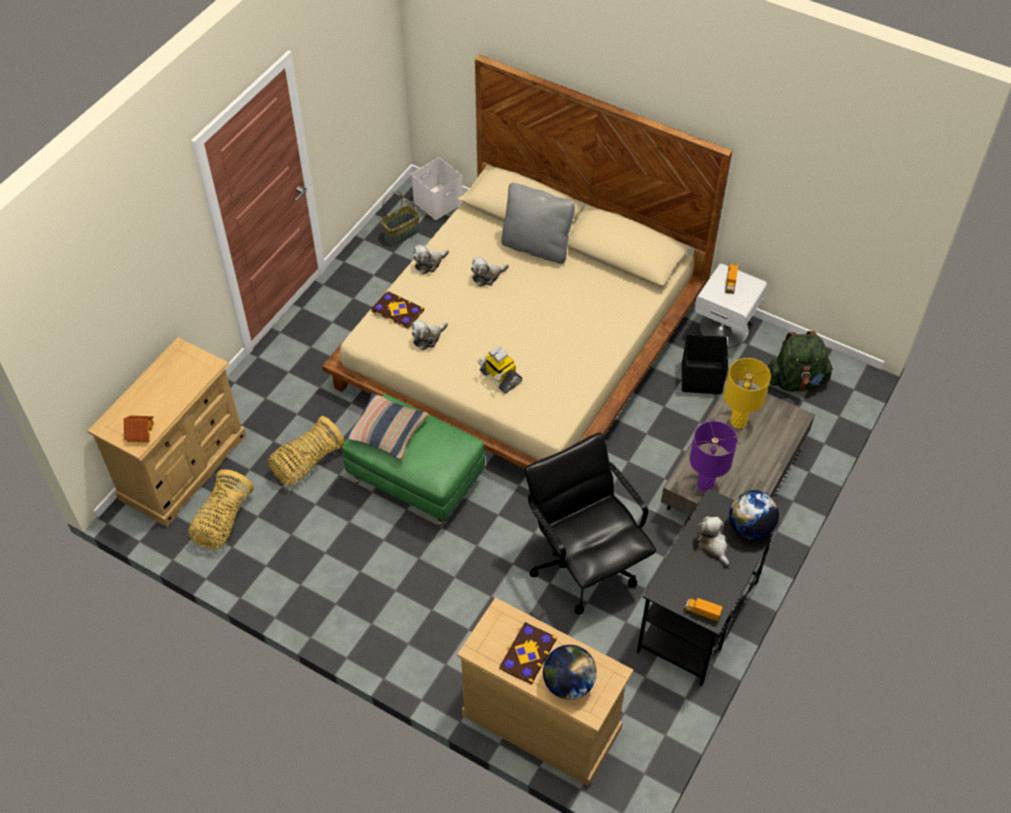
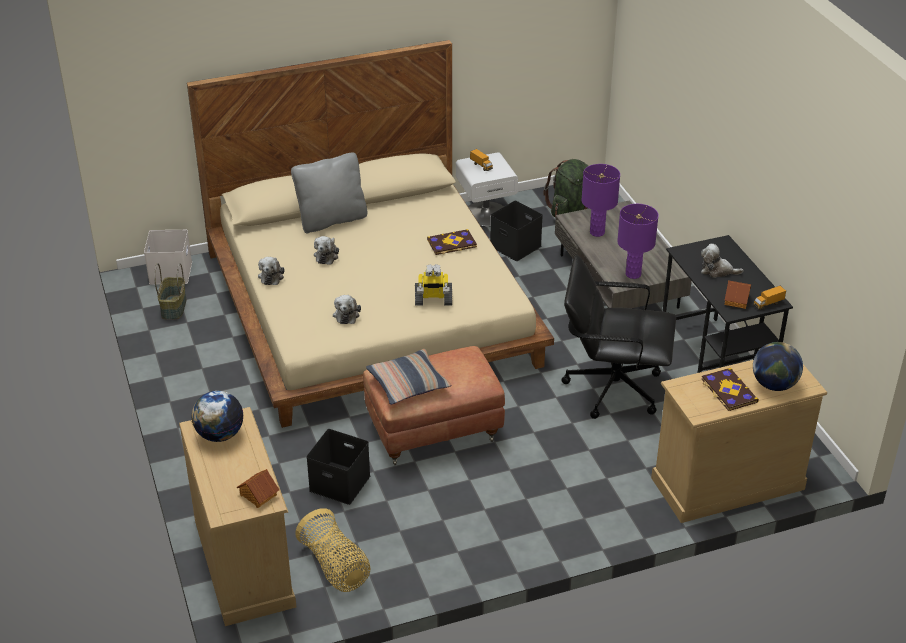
camera: 50 degrees left, 15 degrees down
basket [268,416,345,485] -> black storage box [306,429,370,505]
green ottoman [342,394,485,526] -> brown ottoman [363,346,505,465]
book [371,290,424,329] -> book moved to [427,229,477,255]
yellow table lamp [724,358,771,429] -> purple table lamp [581,164,620,237]
globe [729,490,779,539] -> globe moved to [191,391,244,442]
none -> toy house [725,280,751,309]

